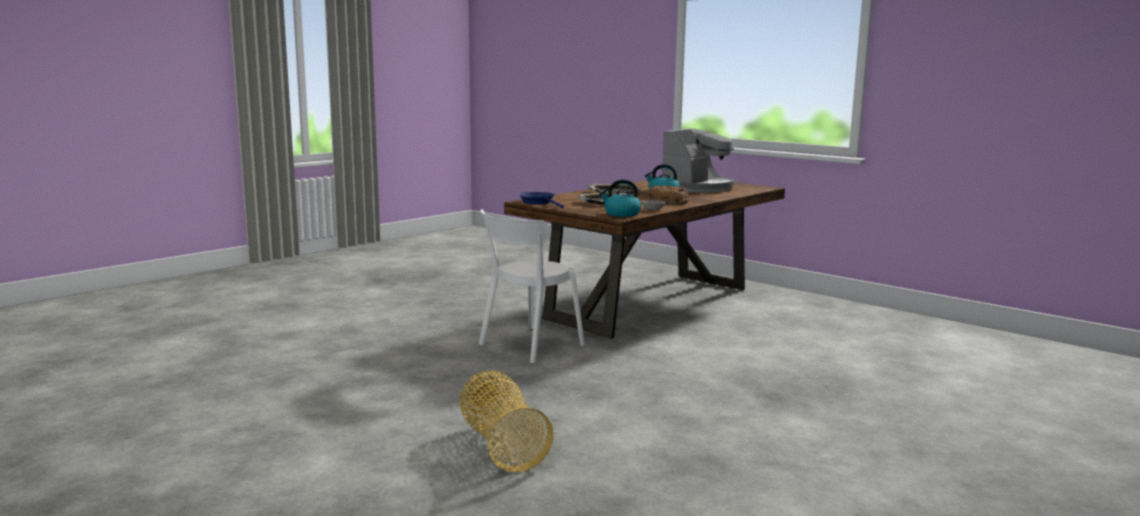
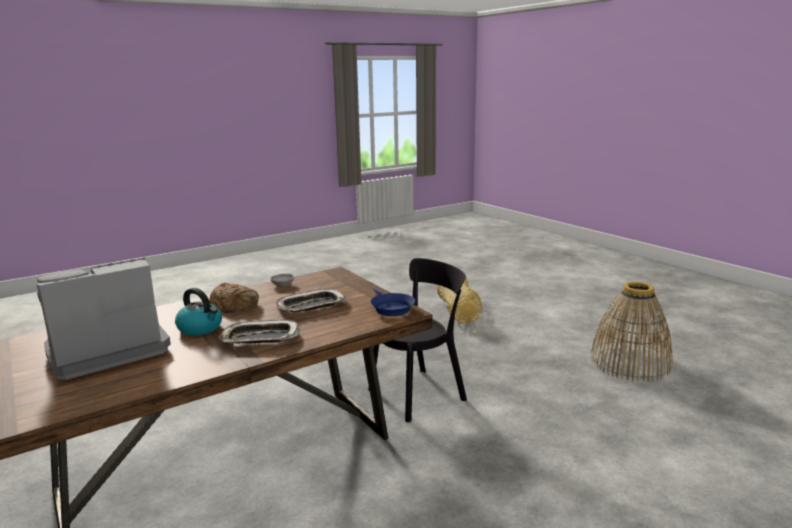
camera: 165 degrees left, 5 degrees up
white chair [479,209,585,364] -> black chair [368,258,467,422]
kettle [599,179,641,217] -> none
none -> basket [590,282,672,382]

